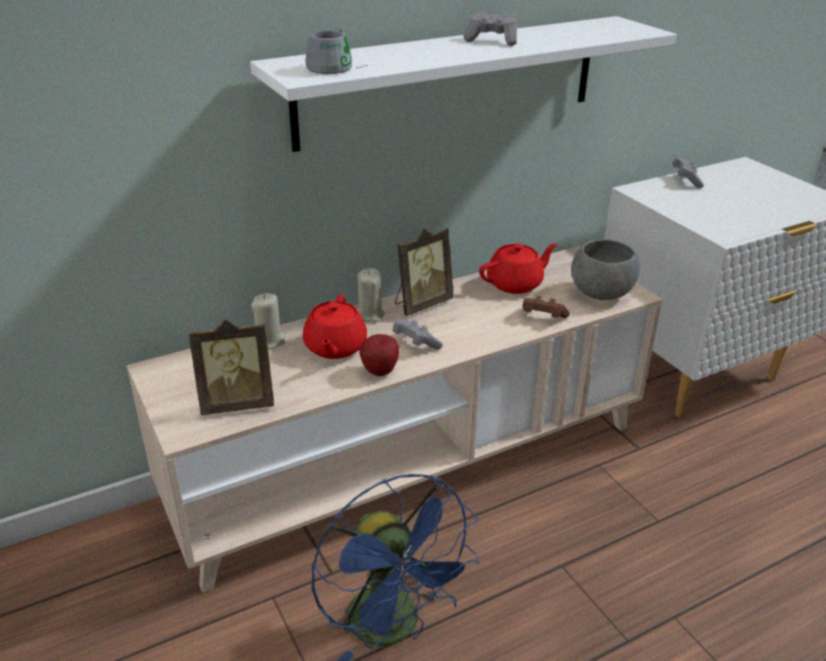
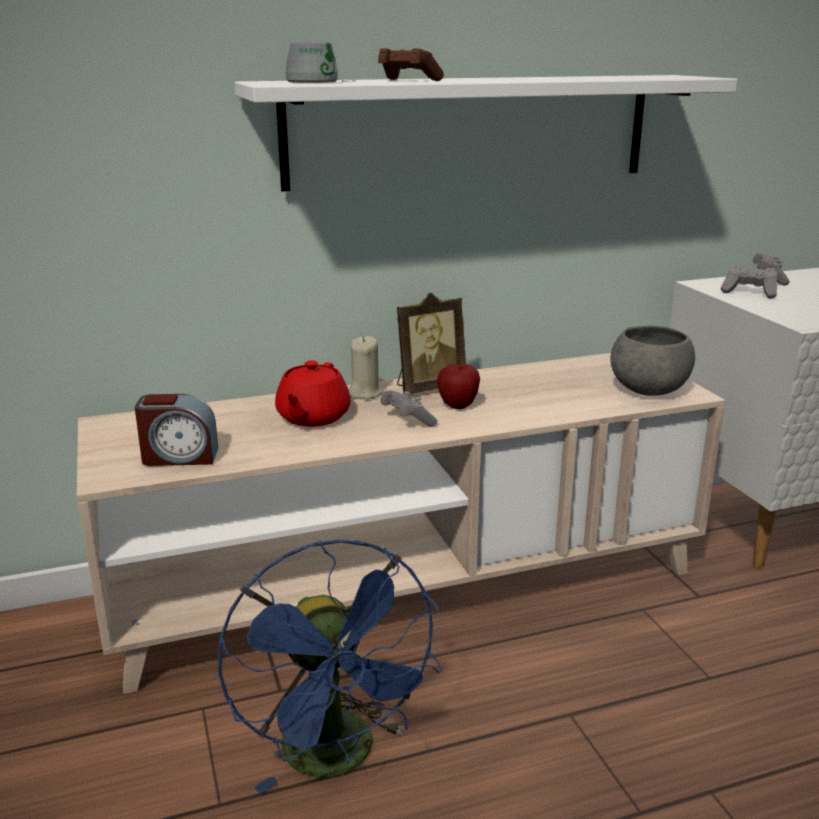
camera: 10 degrees right, 10 degrees down
picture frame [189,319,274,415] -> alarm clock [135,394,218,466]
beige candle [251,293,286,349] -> none
apple [360,334,399,376] -> apple moved to [437,364,480,409]
grey game controller [463,11,518,46] -> grey game controller moved to [721,264,777,298]
red teapot [479,243,558,294] -> none
brown game controller [523,296,570,318] -> brown game controller moved to [378,48,444,81]

